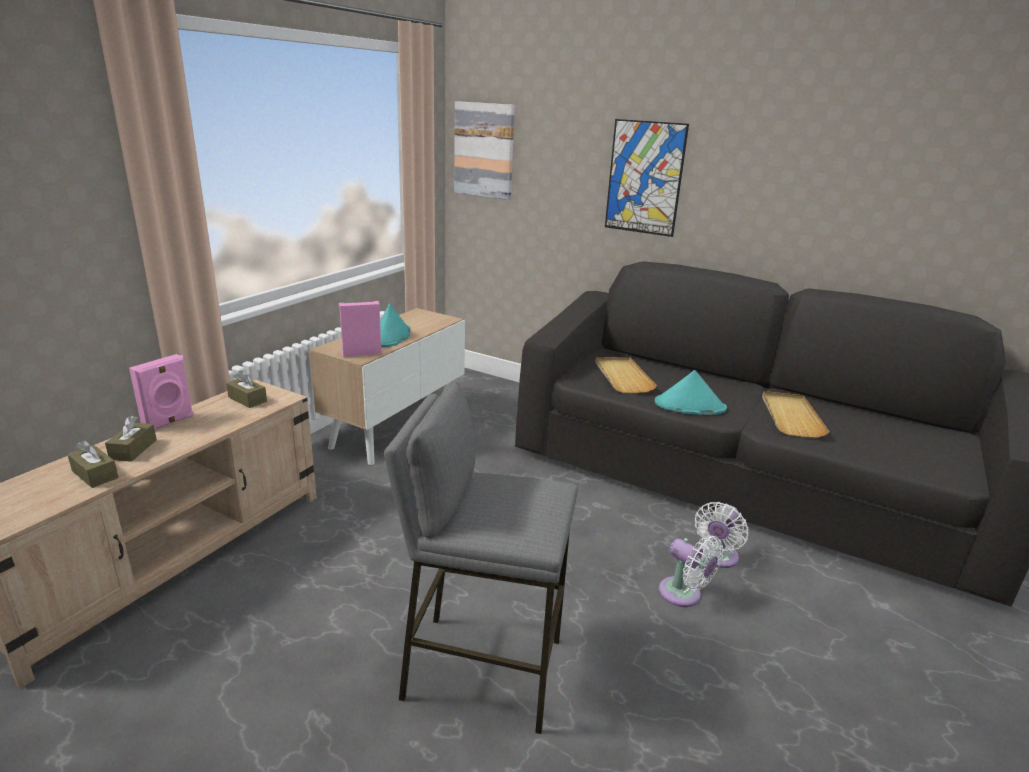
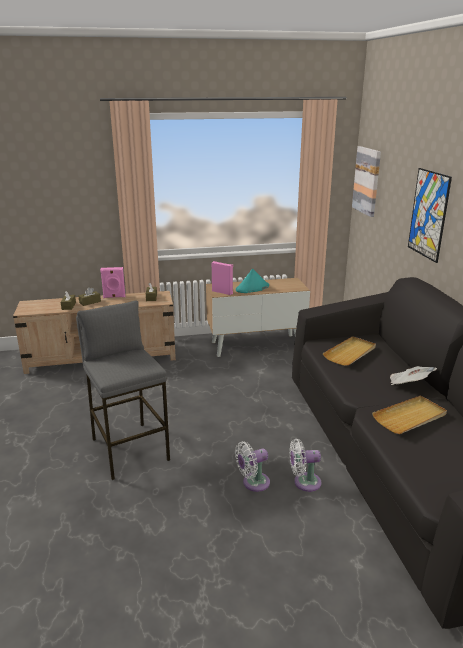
camera: 50 degrees right, 0 degrees up
turquoise hat [655,370,727,415] -> none
white fan [659,536,724,607] -> white fan turned 60 degrees clockwise [235,442,270,492]
none -> newspaper [390,366,437,385]

